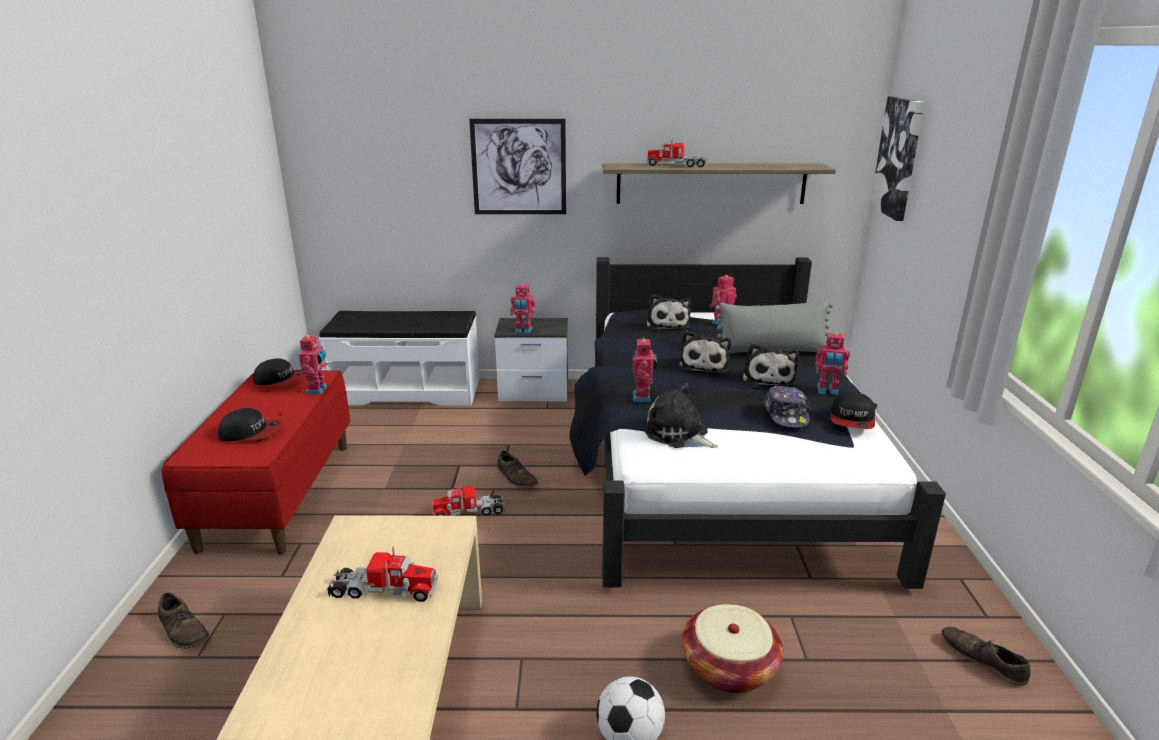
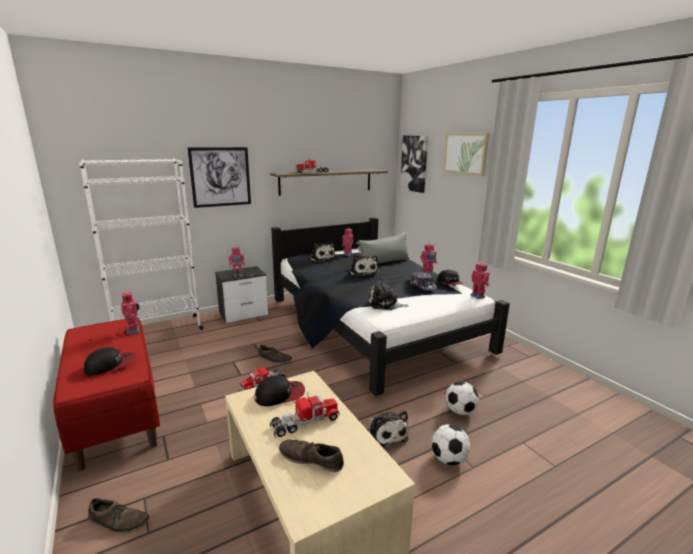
camera: 30 degrees left, 5 degrees down
cap [253,358,306,386] -> cap moved to [254,375,305,406]
white bench [319,311,480,406] -> white bookcase [79,158,204,330]
toy robot [632,337,657,402] -> toy robot moved to [470,262,490,299]
basket [682,604,784,693] -> football [445,381,479,415]
plush toy [743,343,799,387] -> plush toy moved to [367,411,409,448]
brown shoe [941,627,1030,686] -> brown shoe moved to [279,440,344,472]
none -> picture [443,133,489,176]

